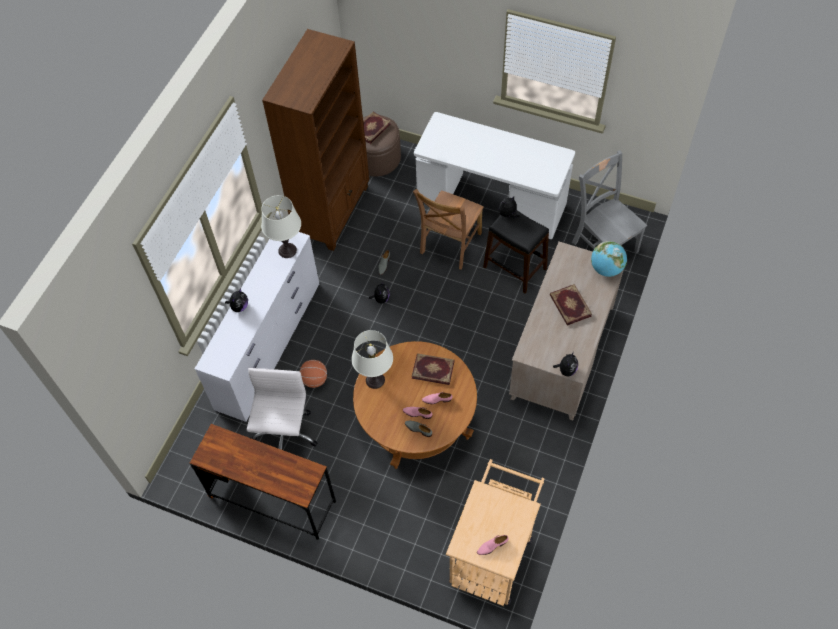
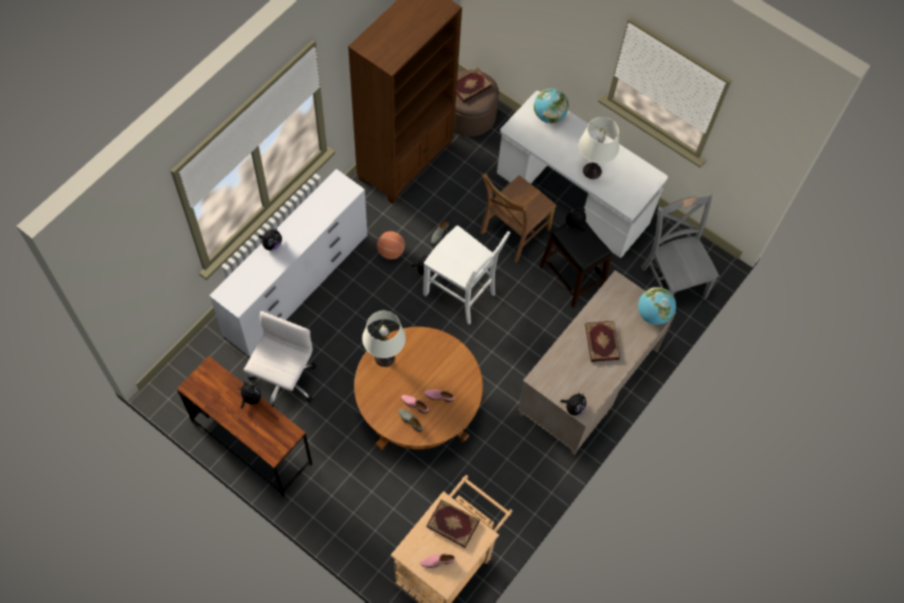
camera: 10 degrees right, 5 degrees up
white table lamp [261,195,301,258] -> white table lamp moved to [579,117,619,179]
basketball [300,360,327,388] -> basketball moved to [377,231,405,260]
book [412,353,455,385] -> book moved to [426,499,480,548]
none -> plush toy [238,381,261,408]
none -> white chair [423,226,511,325]
none -> globe [534,88,569,123]

